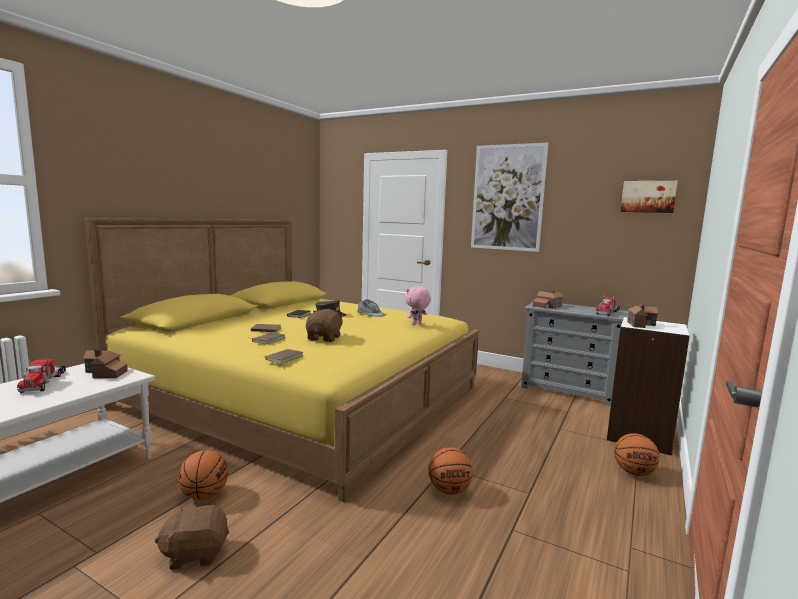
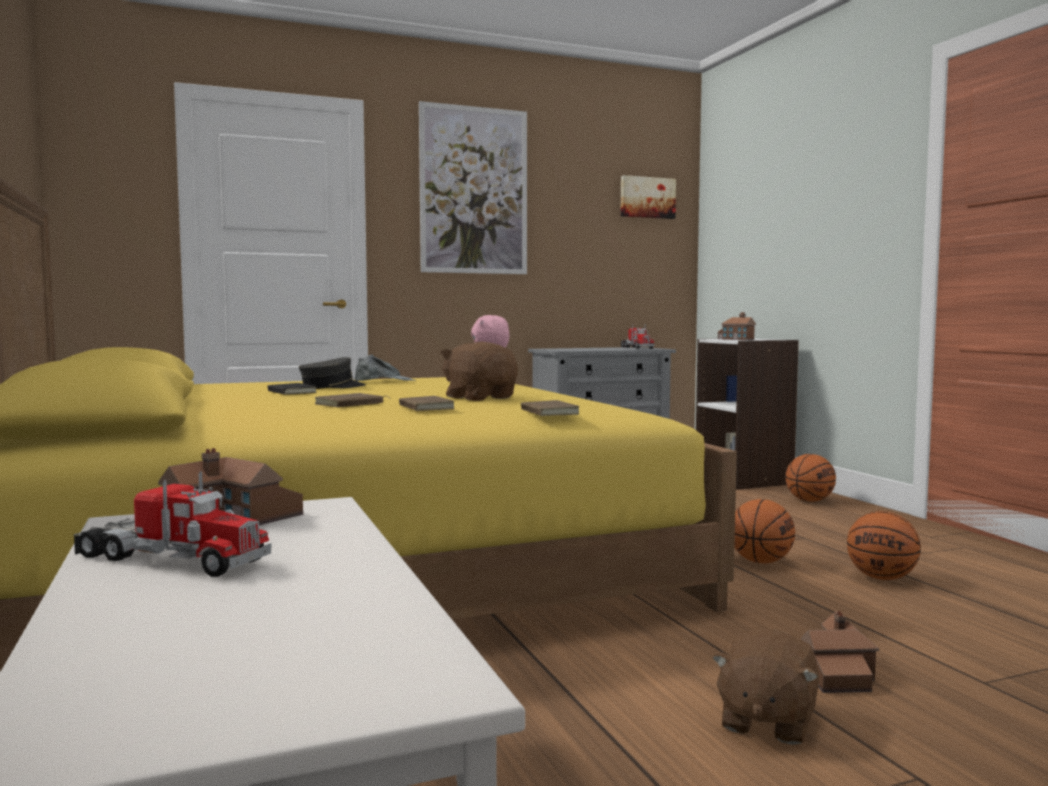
camera: 50 degrees left, 5 degrees down
basketball [178,450,228,500] -> basketball moved to [847,511,921,580]
toy house [533,289,564,308] -> toy house moved to [801,611,879,693]

